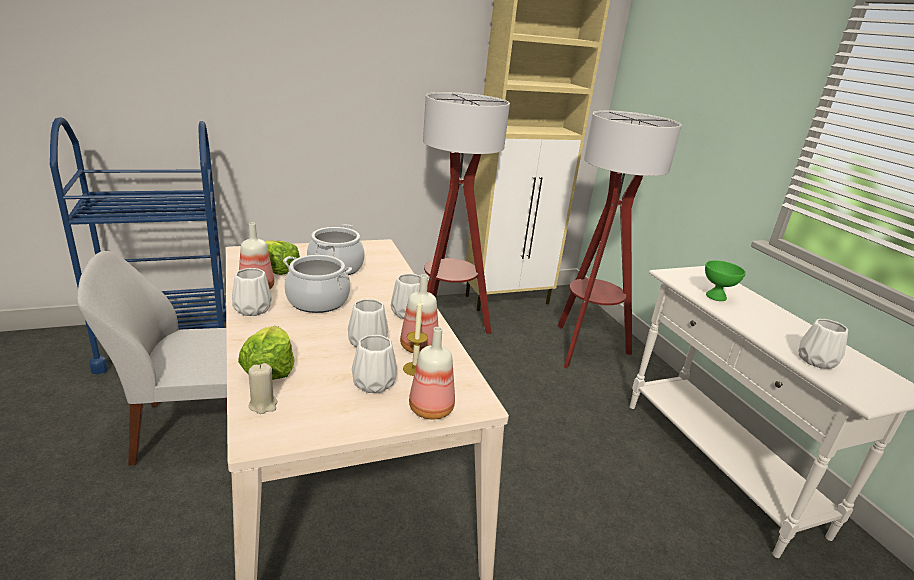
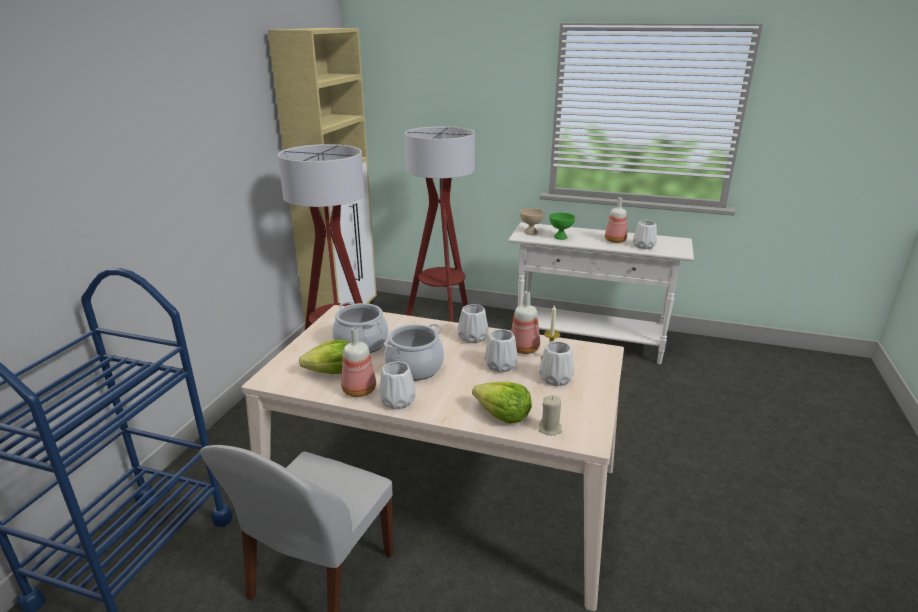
camera: 50 degrees left, 0 degrees up
bottle [409,327,455,420] -> bottle moved to [605,197,627,243]
none -> beige bowl [520,208,545,235]

